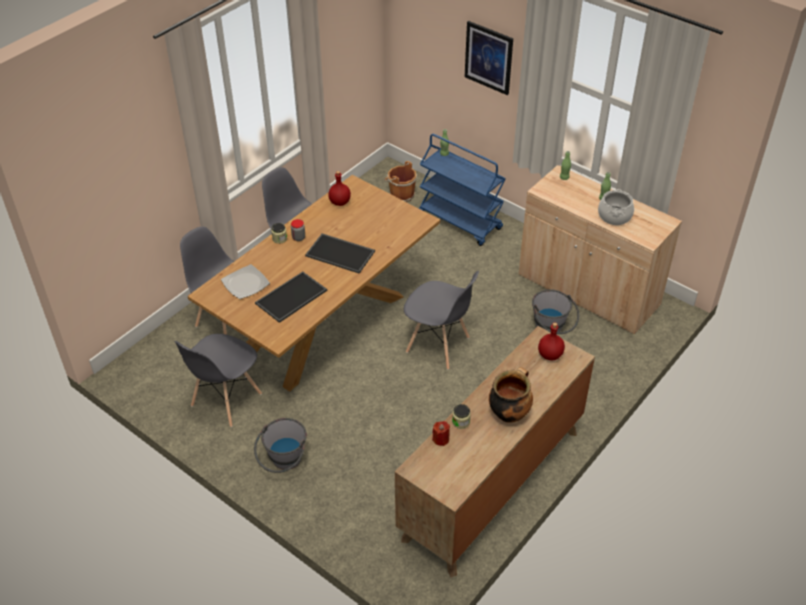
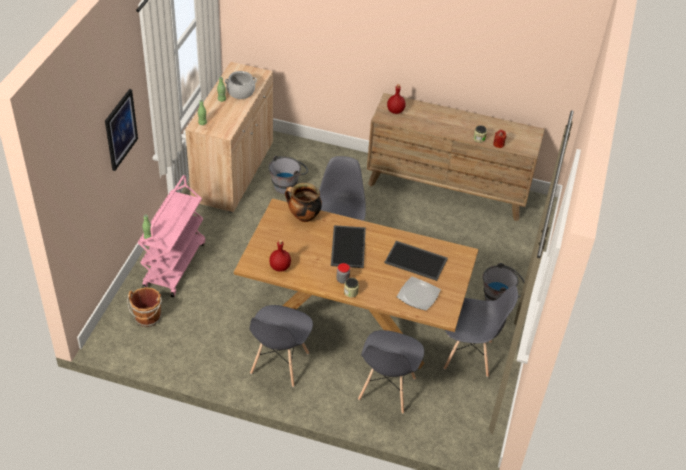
camera: 115 degrees left, 0 degrees up
blue cart [419,134,506,246] -> pink cart [138,175,205,297]
cooking pot [489,367,533,423] -> cooking pot moved to [285,183,322,222]

